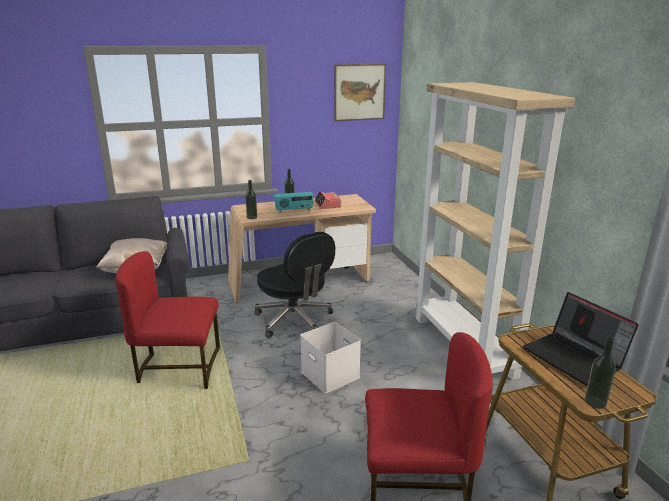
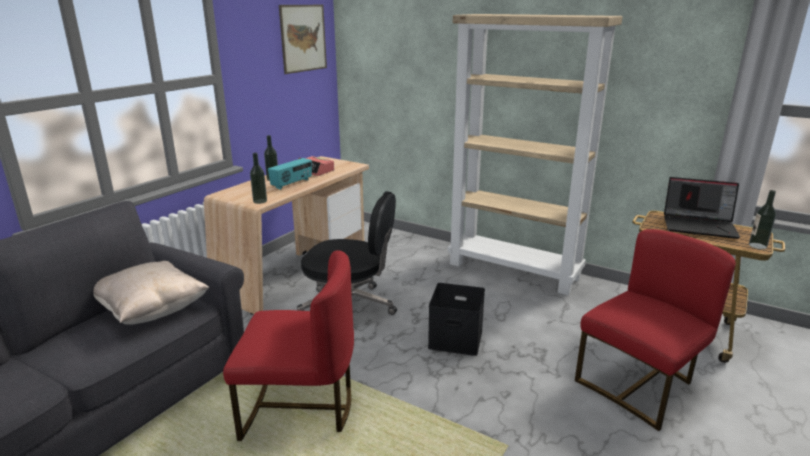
camera: 40 degrees left, 0 degrees up
red chair [115,251,220,389] -> red chair turned 135 degrees counterclockwise [223,250,354,441]
white storage box [300,322,361,393] -> black storage box [428,283,485,356]

